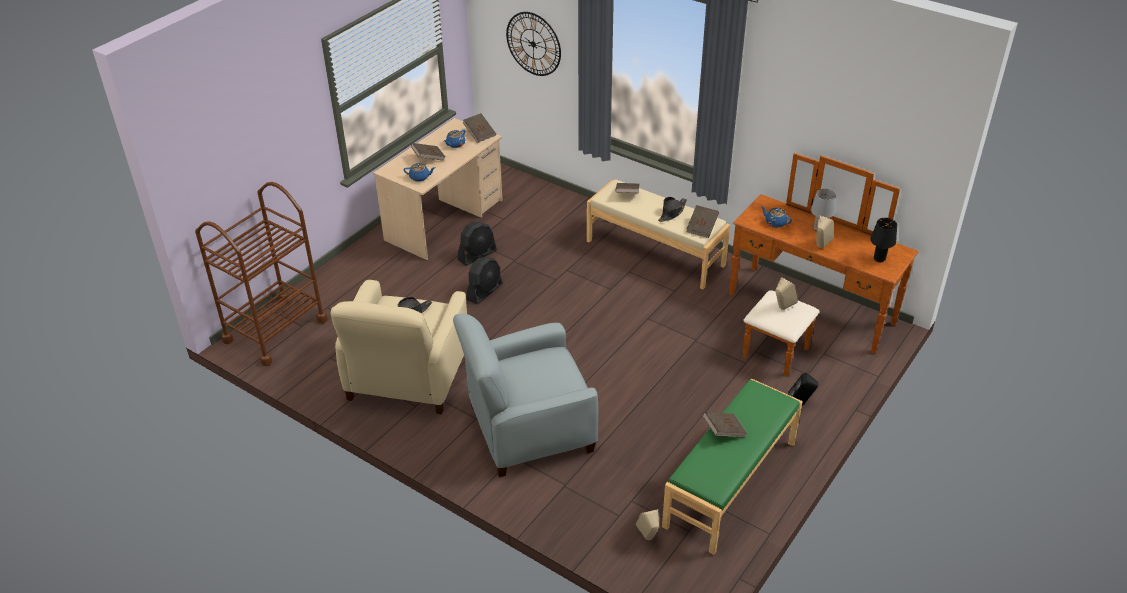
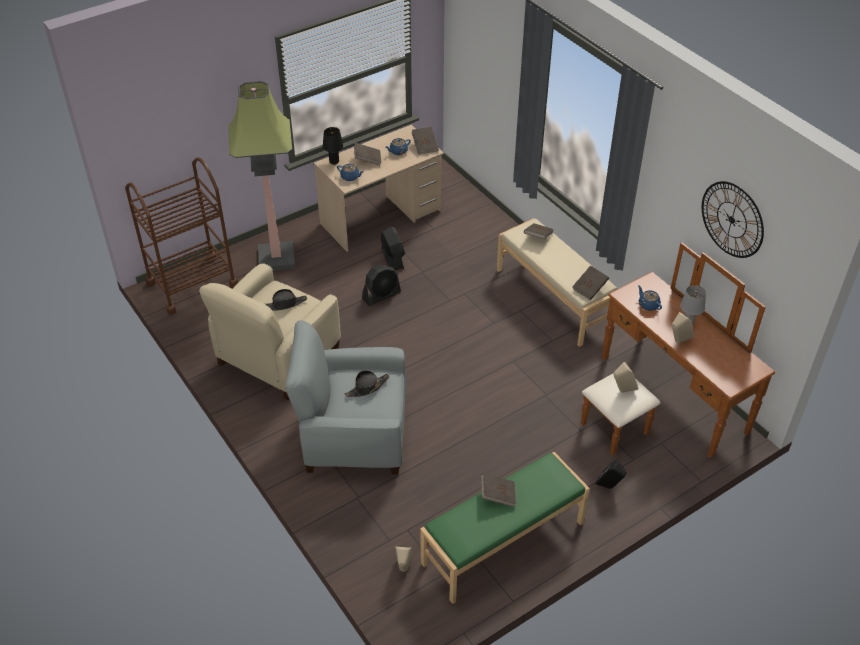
camera: 20 degrees right, 5 degrees up
black fan [458,222,497,266] -> black fan turned 90 degrees counterclockwise [381,226,405,270]
wall clock [506,12,561,76] -> wall clock moved to [702,181,764,258]
black hat [658,197,687,222] -> black hat moved to [345,370,390,397]
black table lamp [871,218,897,262] -> black table lamp moved to [323,127,343,165]
none -> floor lamp [229,81,295,271]

